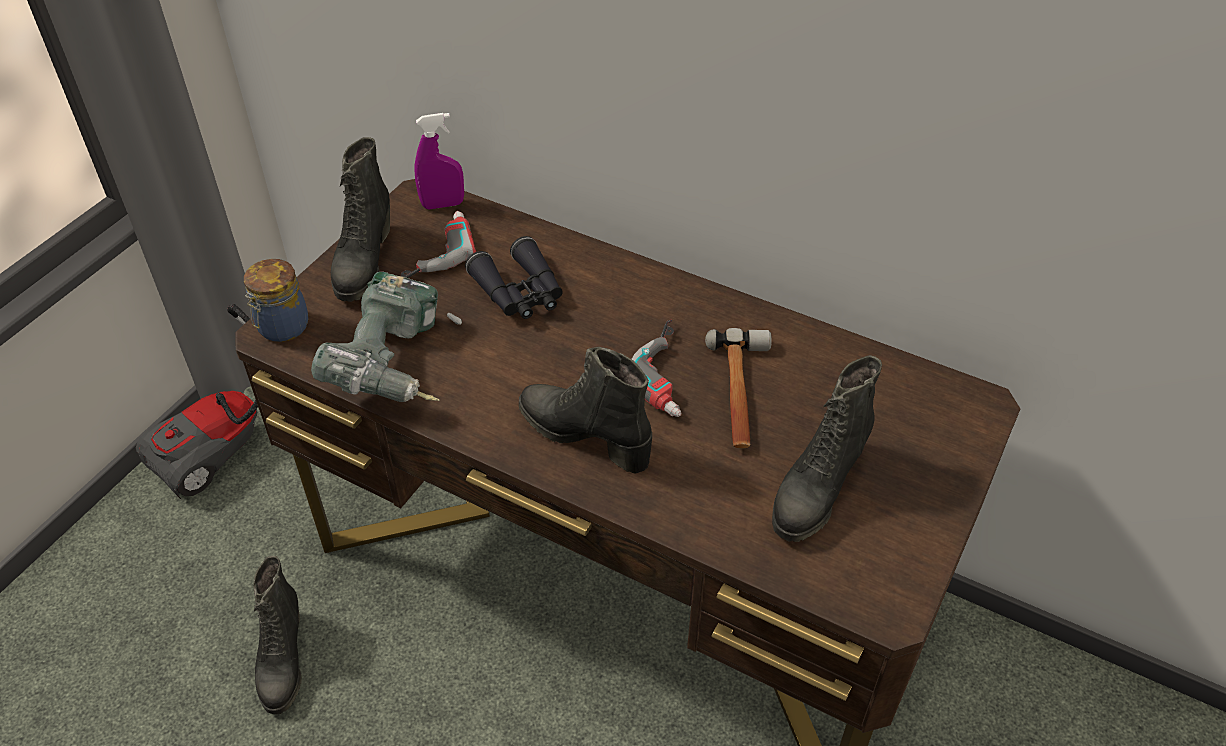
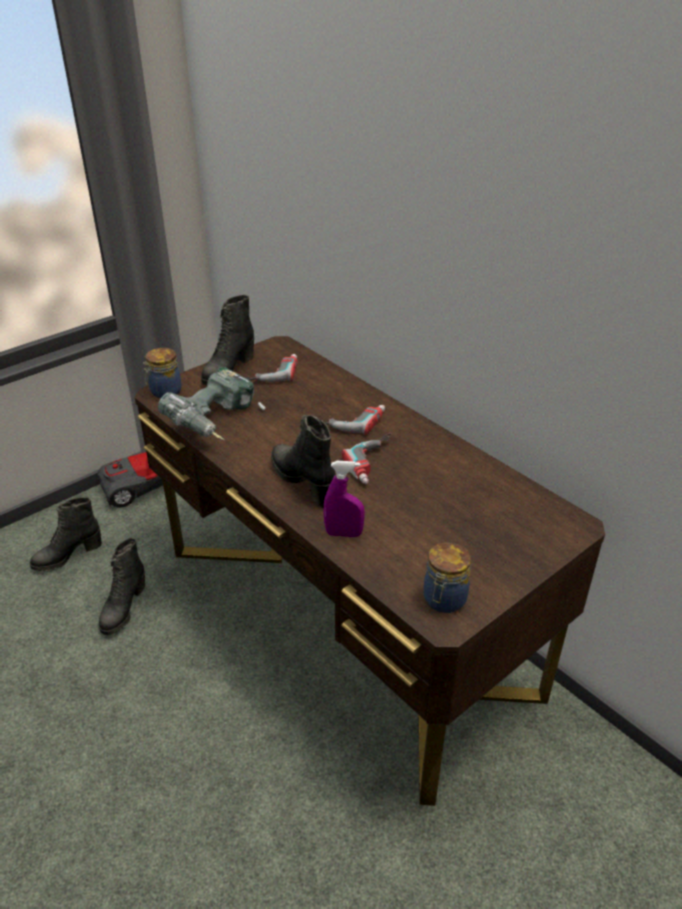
camera: 20 degrees right, 10 degrees down
purple spray bottle [415,113,464,209] -> purple spray bottle moved to [323,461,365,537]
black binoculars [465,236,563,319] -> none
hammer [705,328,772,448] -> none
black boot [772,355,882,542] -> black boot moved to [30,497,102,571]
none -> power drill [323,405,385,435]
none -> jar [423,542,471,613]

